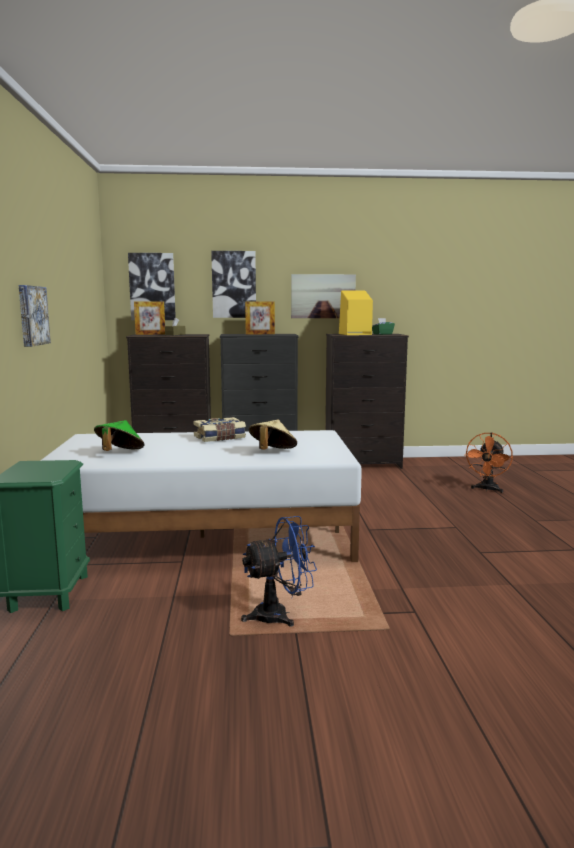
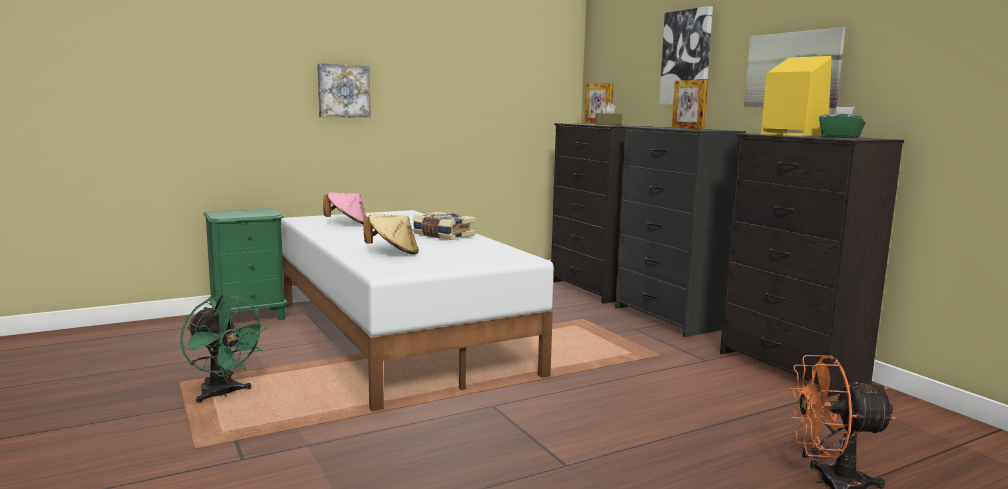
camera: 65 degrees right, 0 degrees up
green hat [94,420,144,451] -> pink hat [323,192,366,225]
picture [128,253,176,320] -> none
blue fan [241,516,317,627] -> green fan [181,294,267,403]

